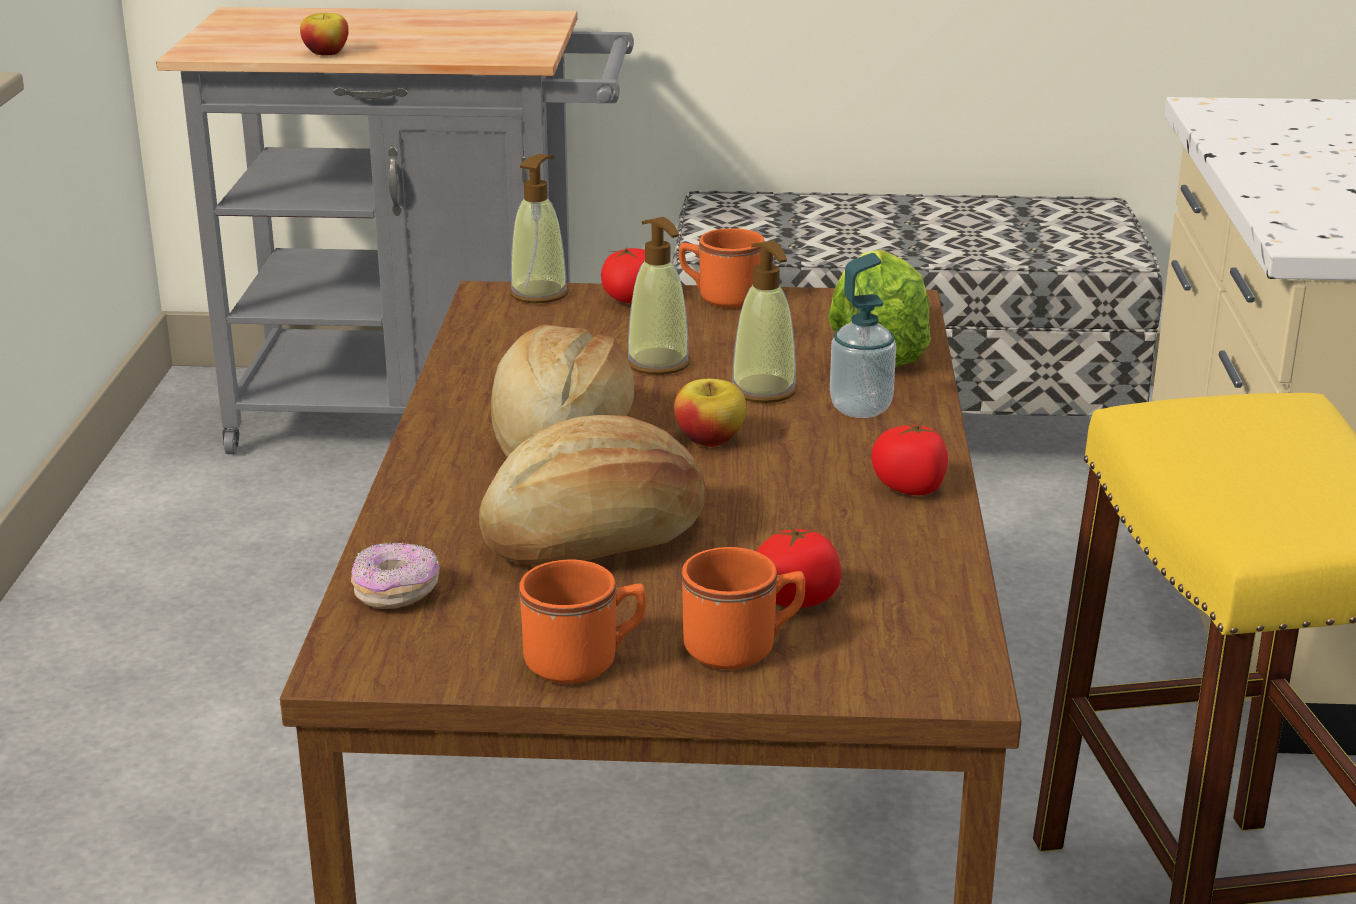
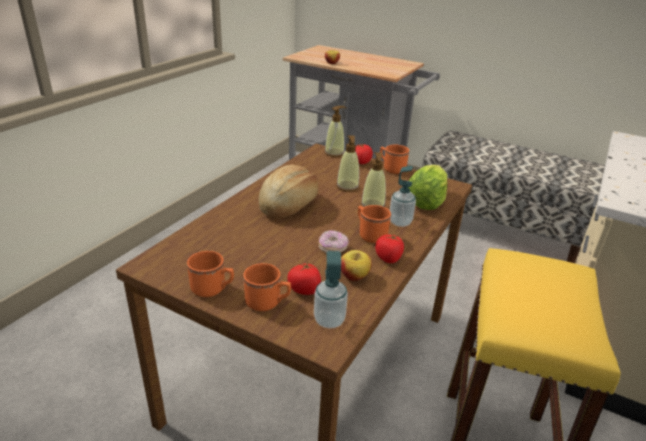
camera: 25 degrees right, 5 degrees up
donut [351,542,440,609] -> donut moved to [319,230,349,253]
bread [479,415,706,565] -> none
apple [674,379,746,447] -> apple moved to [341,250,372,281]
none -> soap dispenser [314,251,348,329]
none -> orange mug [358,205,391,243]

